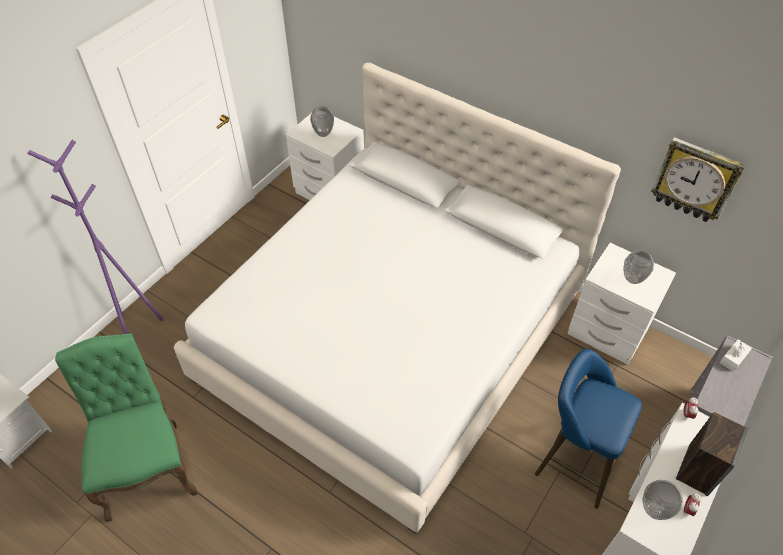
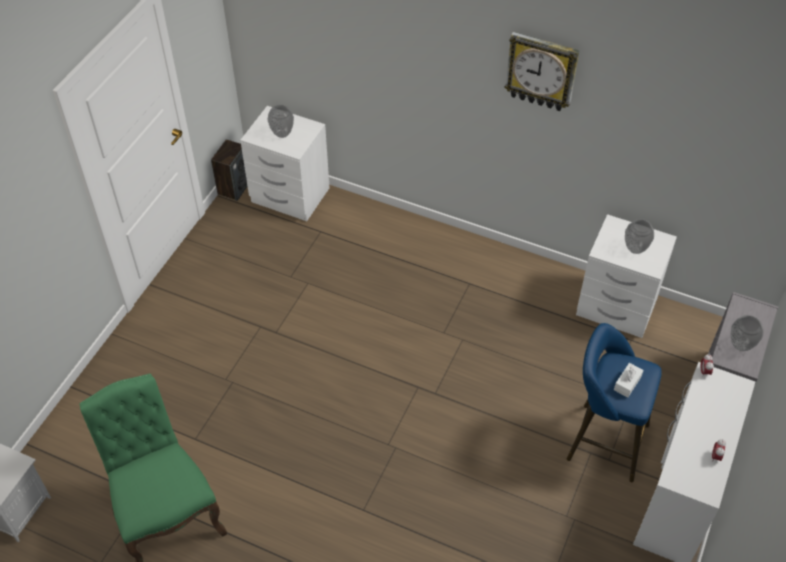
camera: 10 degrees left, 0 degrees up
purple clothes rack [27,140,164,334] -> none
white bed [174,63,621,534] -> none
vase [643,480,683,520] -> vase moved to [730,315,764,351]
wall clock [651,137,746,222] -> wall clock moved to [504,32,579,111]
speaker [676,412,748,496] -> speaker moved to [211,140,248,201]
white tissue box [720,339,752,372] -> white tissue box moved to [614,363,644,398]

